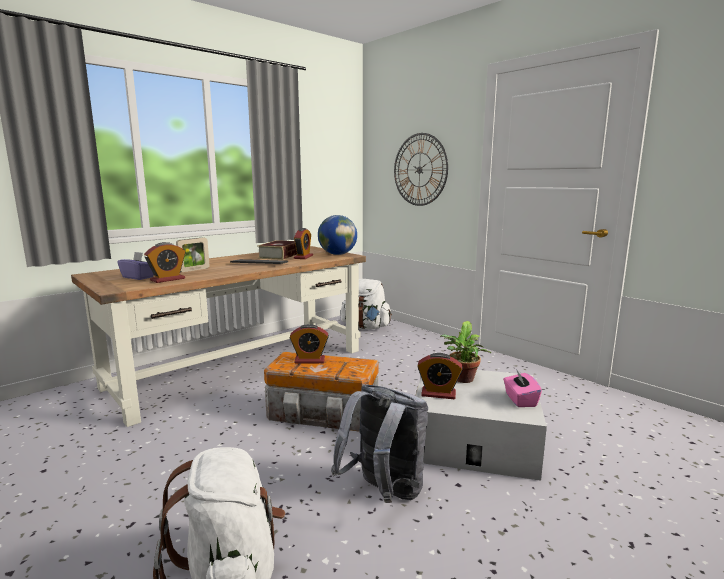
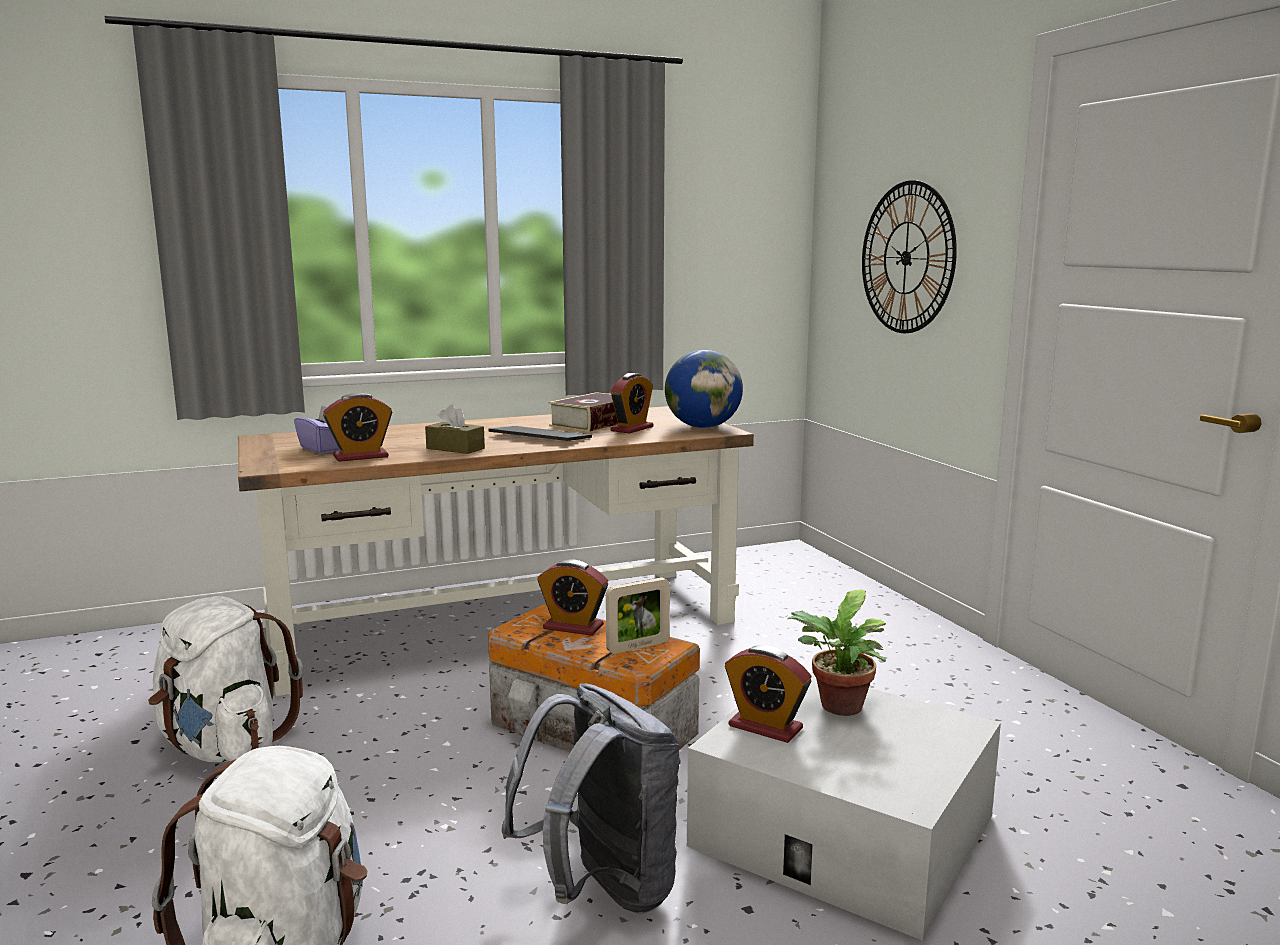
camera: 20 degrees right, 0 degrees up
picture frame [176,237,209,272] -> picture frame moved to [606,577,670,654]
white backpack [341,279,392,329] -> white backpack moved to [148,596,303,762]
pink tissue box [503,369,542,407] -> none
none -> brown tissue box [425,405,485,454]

